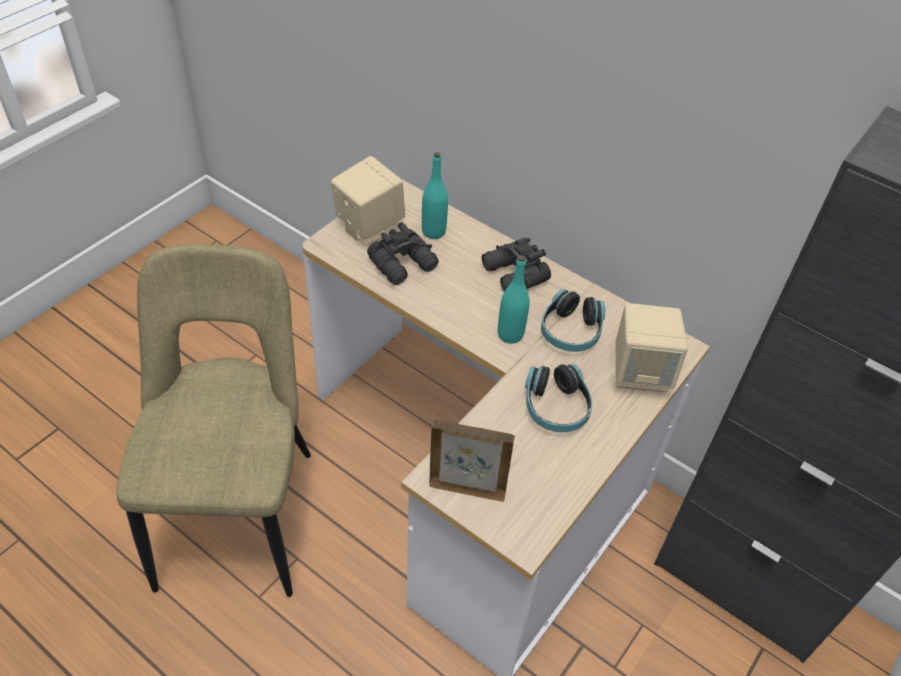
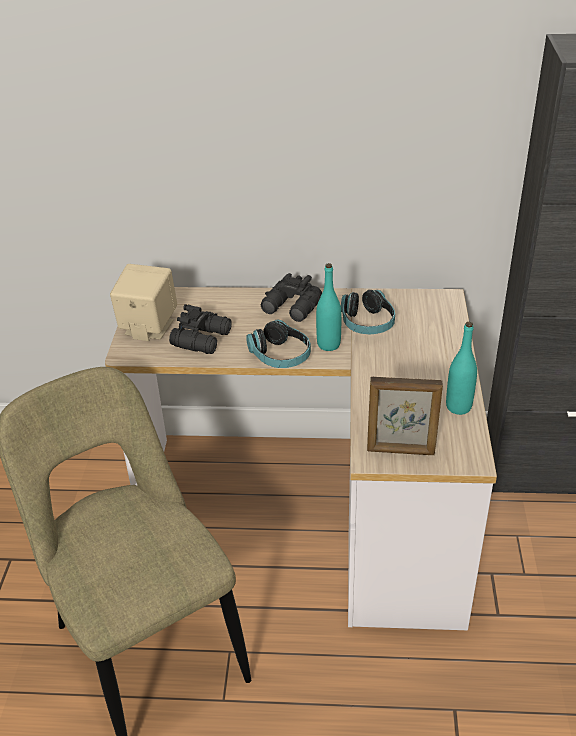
camera: 30 degrees left, 10 degrees down
turquoise bottle [422,152,448,239] -> turquoise bottle moved to [446,322,477,415]
picture frame [429,420,515,502] -> picture frame turned 150 degrees counterclockwise [367,376,443,455]
headphones [525,364,592,432] -> headphones moved to [246,320,311,368]
beige speaker [615,303,688,392] -> none

